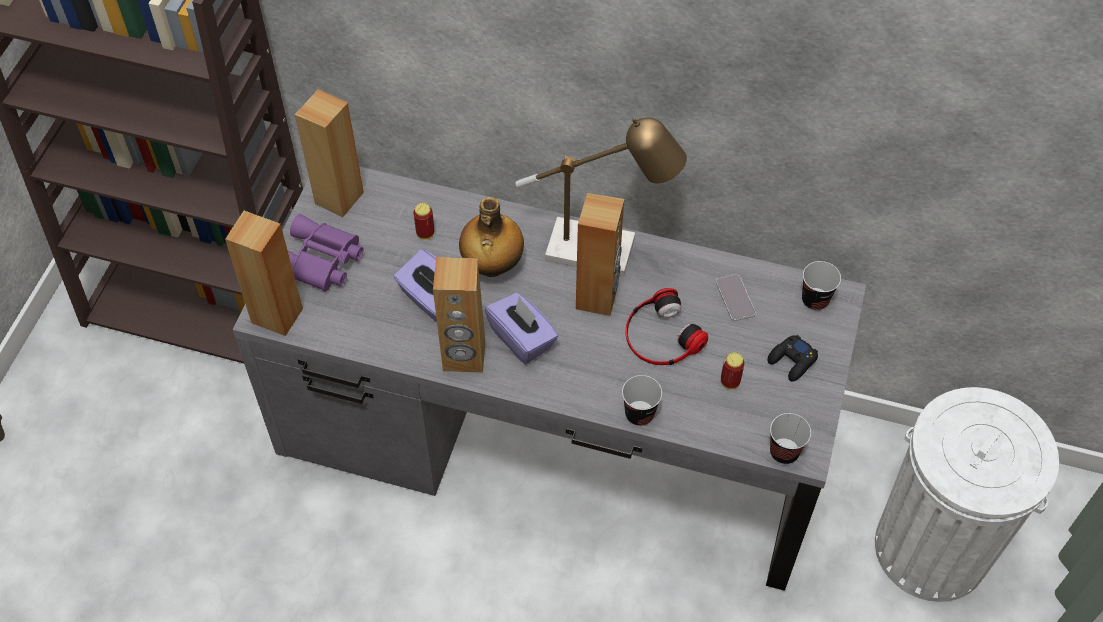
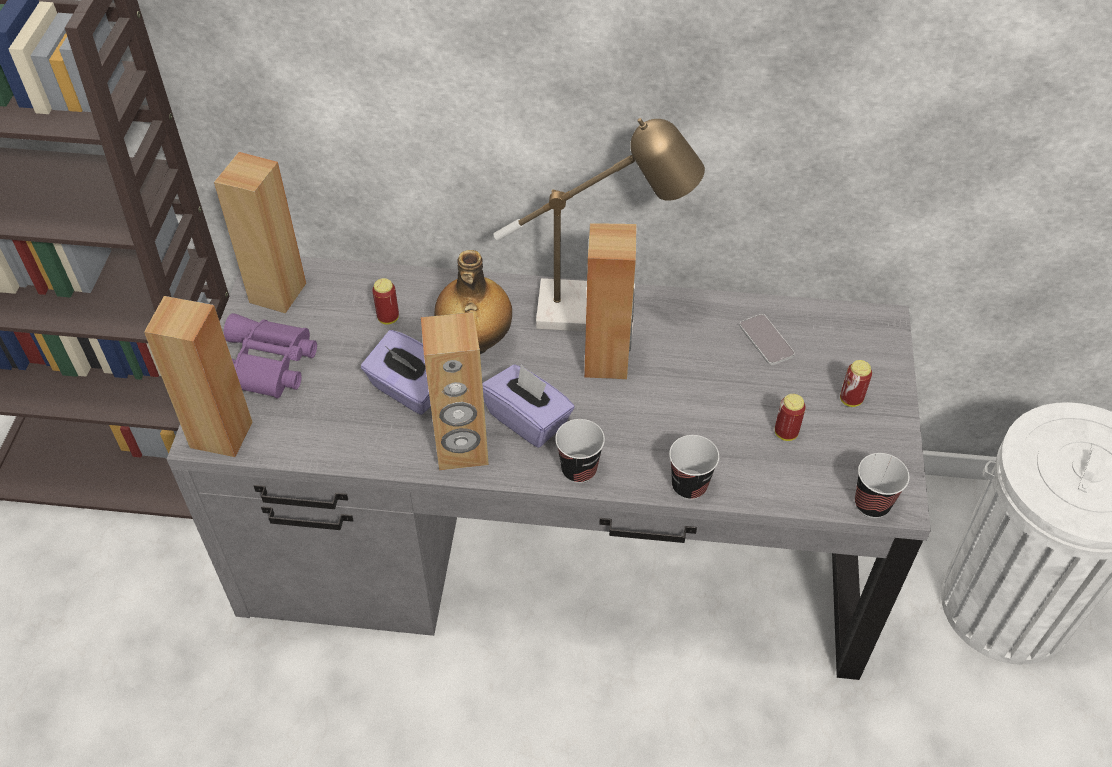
camera: 10 degrees left, 5 degrees down
headphones [626,288,708,365] -> none
black game controller [767,335,818,381] -> can [840,360,872,407]
cup [802,261,841,311] -> cup moved to [555,419,605,483]

